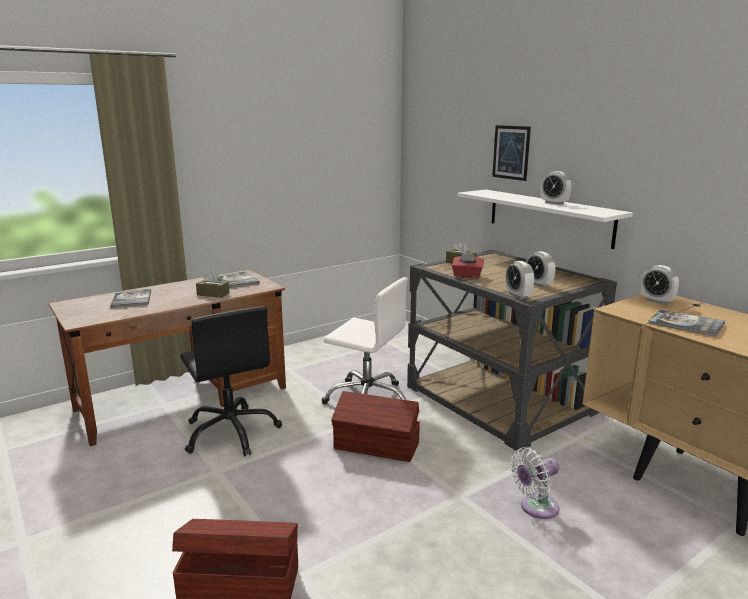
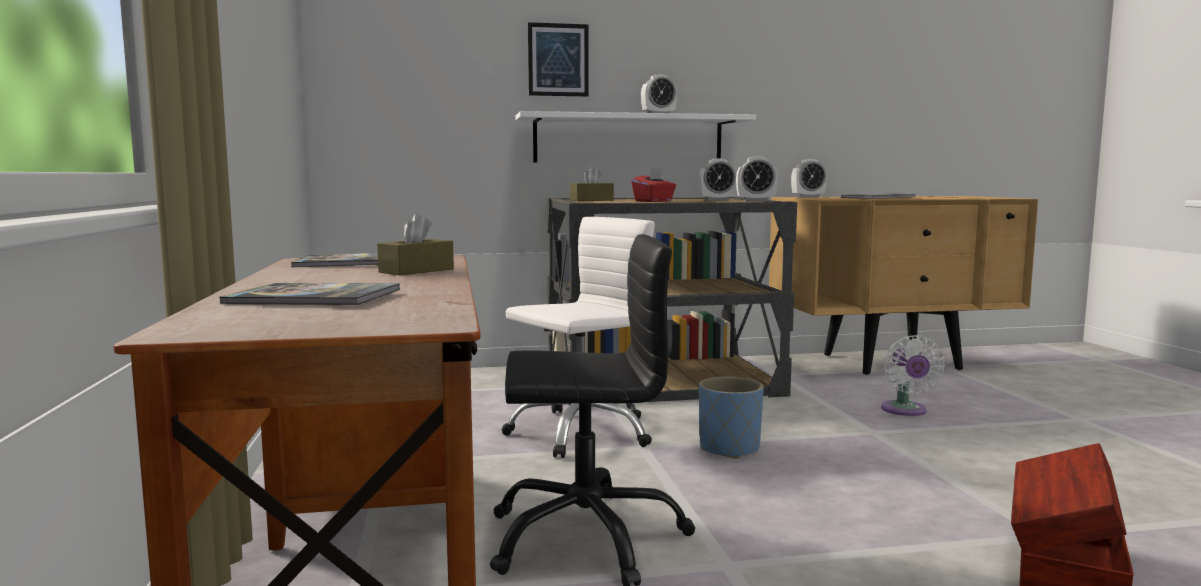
camera: 65 degrees left, 10 degrees down
brown storage box [331,391,420,462] -> blue planter [699,377,764,459]

